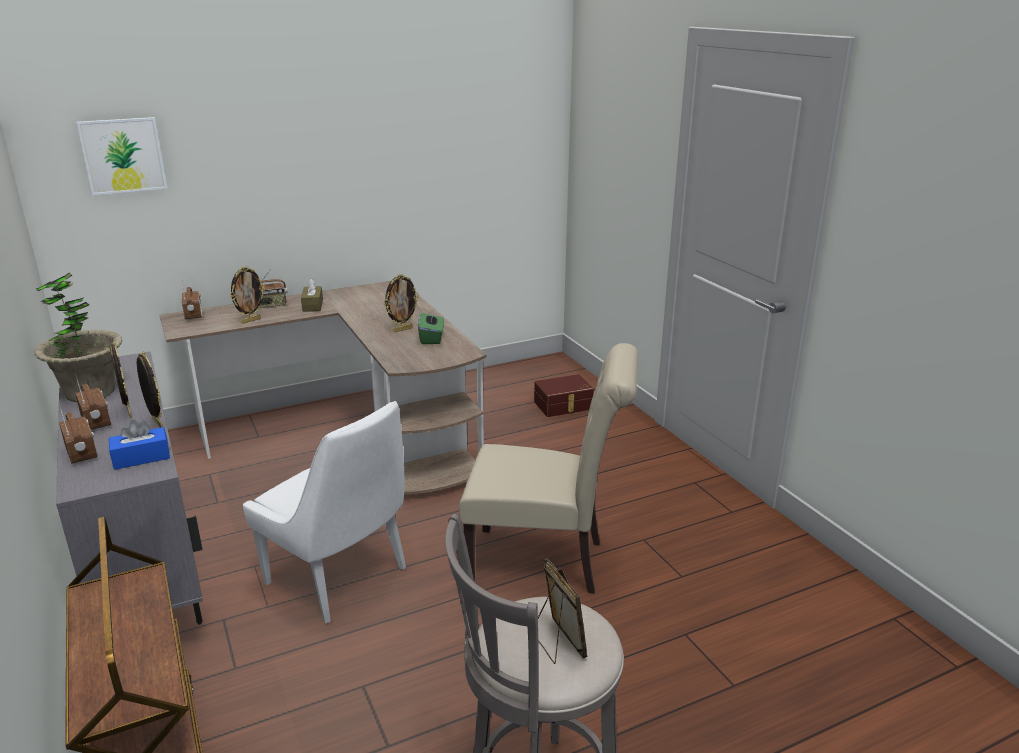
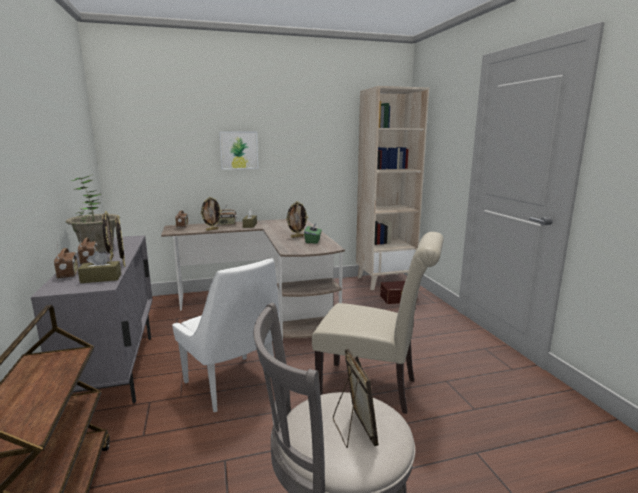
camera: 10 degrees right, 10 degrees down
picture [77,117,167,195] -> picture moved to [219,131,258,170]
blue tissue box [109,419,170,470] -> brown tissue box [78,251,121,283]
none -> beige bookcase [356,86,429,290]

